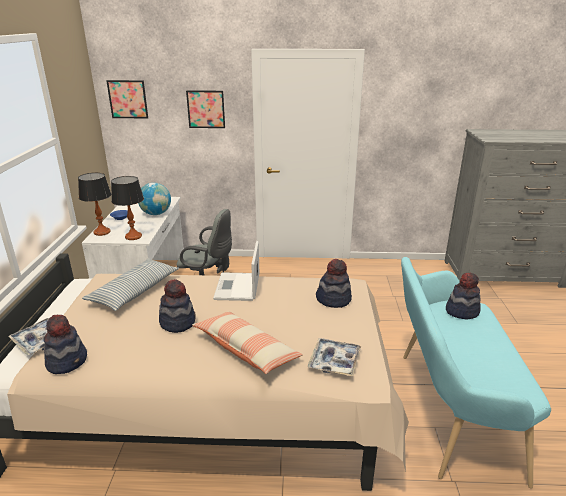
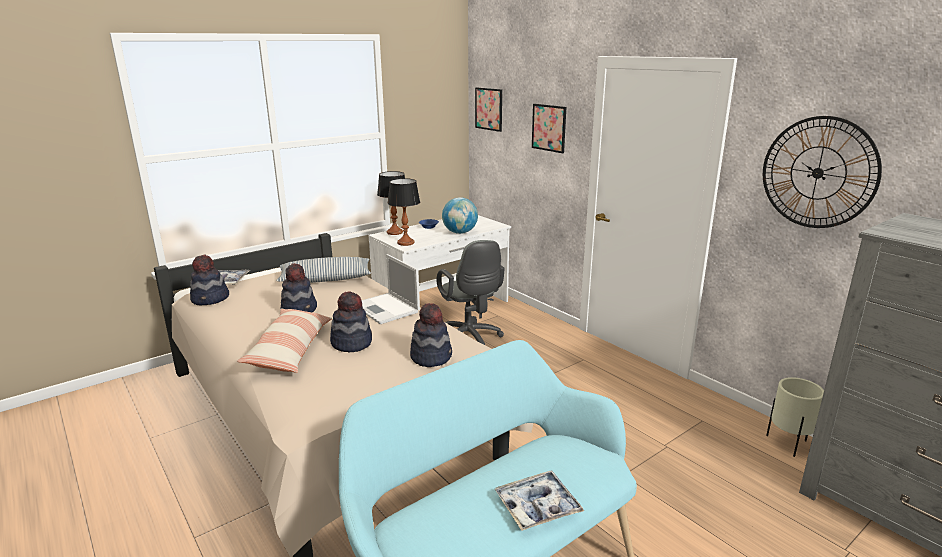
camera: 50 degrees right, 5 degrees down
laptop [213,241,259,301] -> laptop turned 90 degrees counterclockwise [361,254,420,324]
tray [308,338,361,376] -> tray moved to [495,471,584,531]
hat [446,273,481,320] -> hat moved to [330,291,372,353]
none -> wall clock [763,116,882,228]
none -> beige planter [766,377,824,457]

